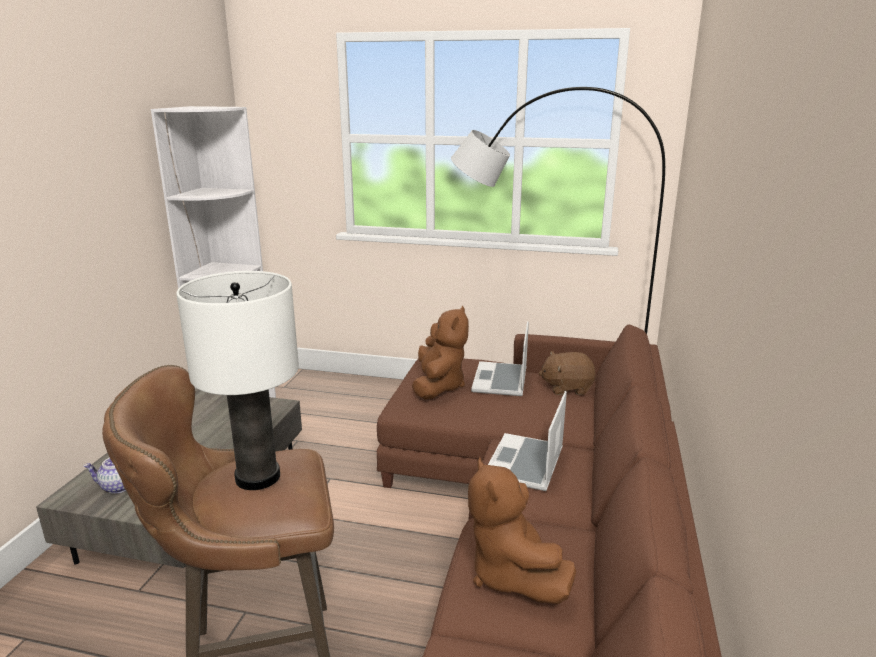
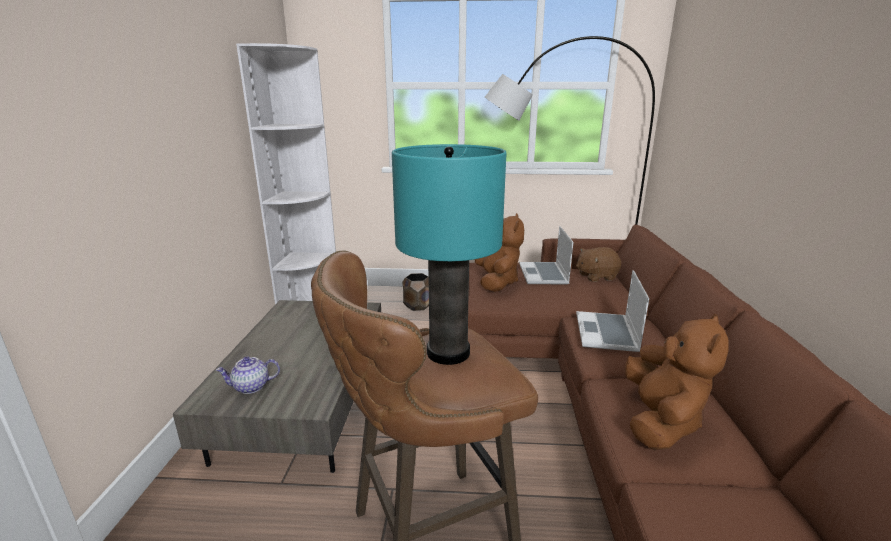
camera: 10 degrees left, 0 degrees up
white table lamp [177,271,299,490] -> turquoise table lamp [392,144,506,365]
brown plush toy [468,457,576,604] -> brown plush toy turned 135 degrees counterclockwise [625,314,729,450]
none -> brown planter [402,273,429,311]

